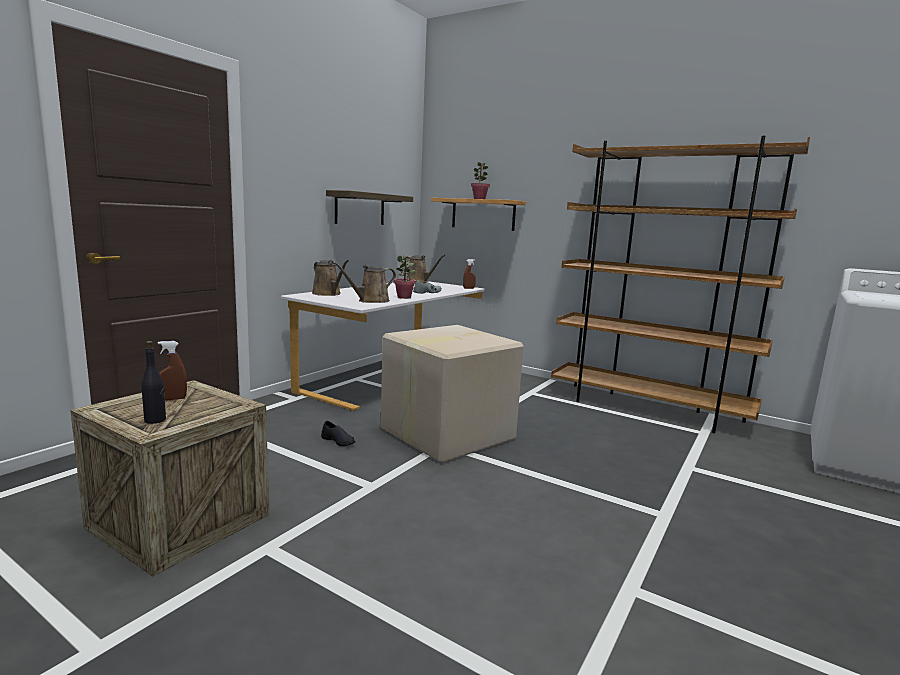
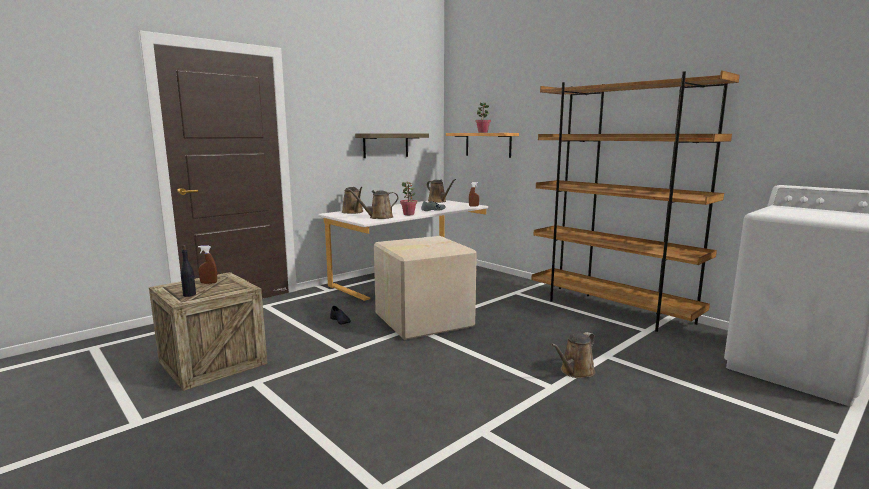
camera: 15 degrees right, 0 degrees up
none -> brown watering can [551,332,595,378]

